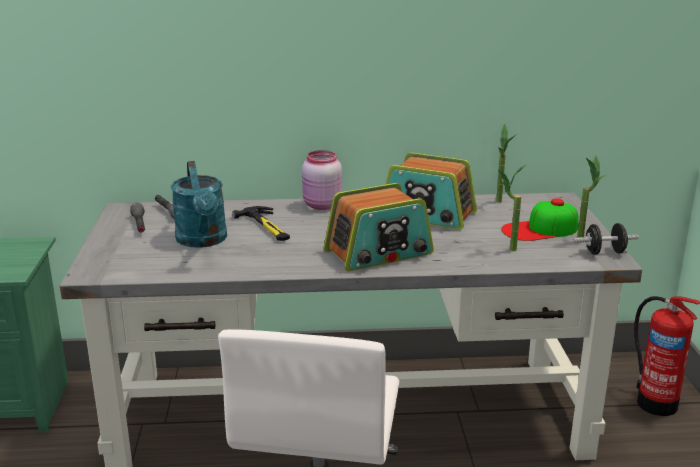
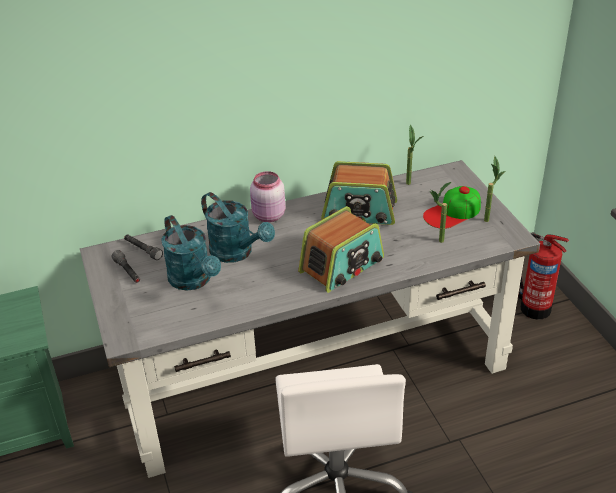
camera: 15 degrees left, 15 degrees up
hammer [232,206,290,241] -> turquoise watering can [201,192,275,263]
black dumbbell [574,223,639,255] -> none

